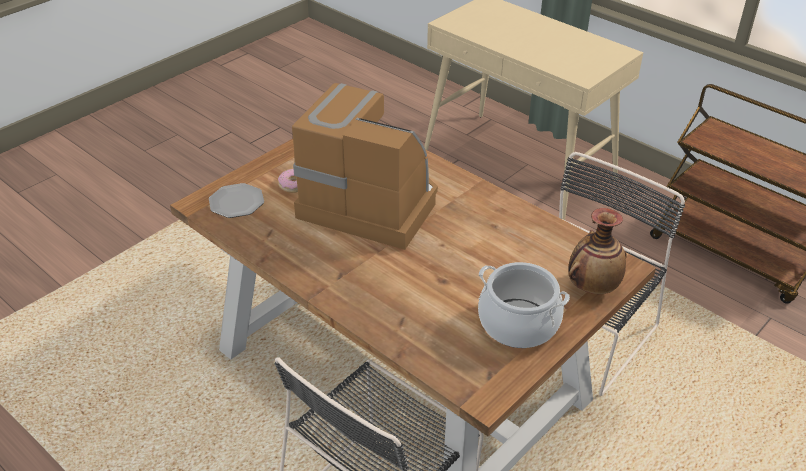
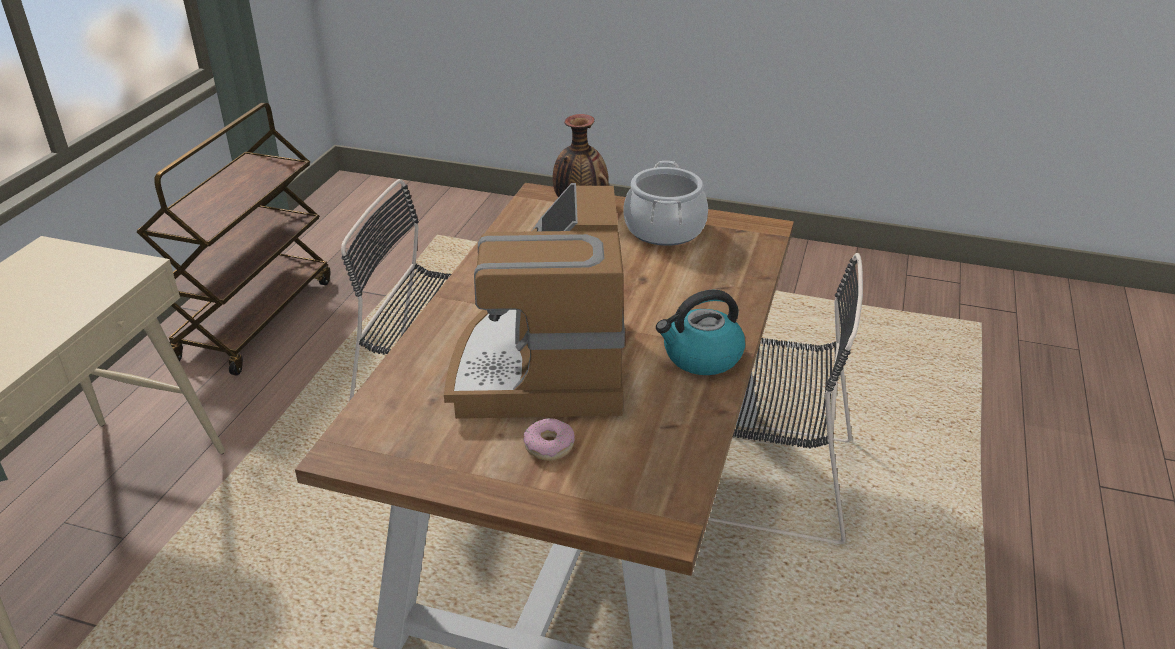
camera: 115 degrees left, 5 degrees down
plate [209,183,264,218] -> none
none -> kettle [656,290,745,375]

